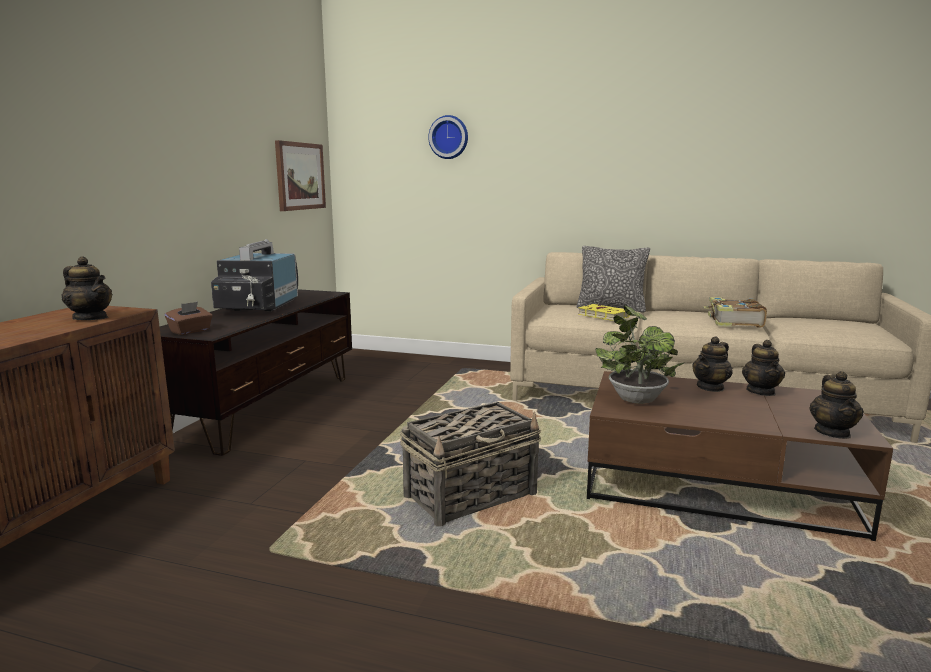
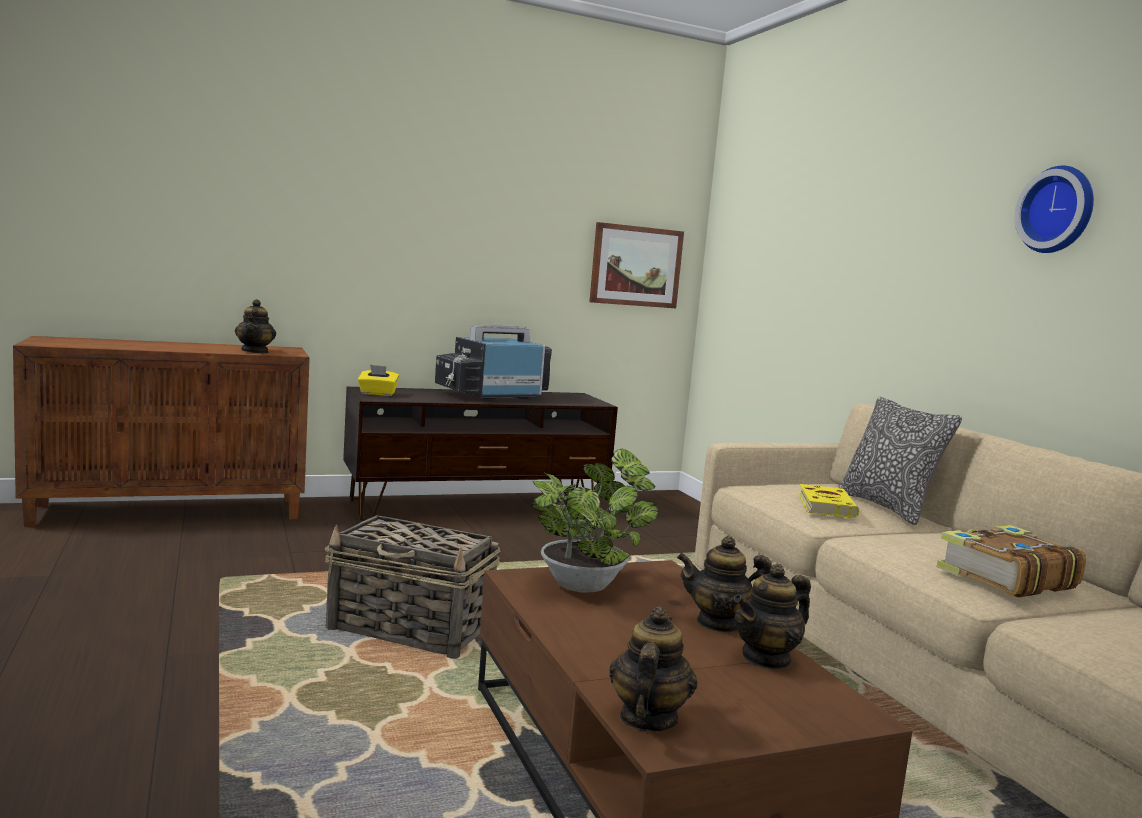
camera: 50 degrees right, 5 degrees down
brown tissue box [165,302,213,335] -> yellow tissue box [358,365,399,396]
wall clock [428,115,468,159] -> wall clock moved to [1014,165,1094,253]
teapot [809,371,864,439] -> teapot turned 135 degrees clockwise [609,606,697,731]

